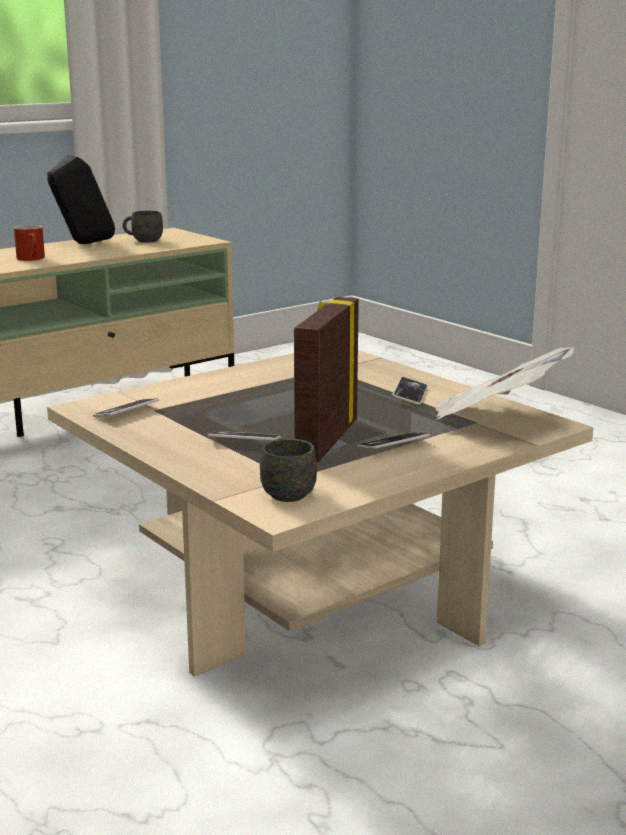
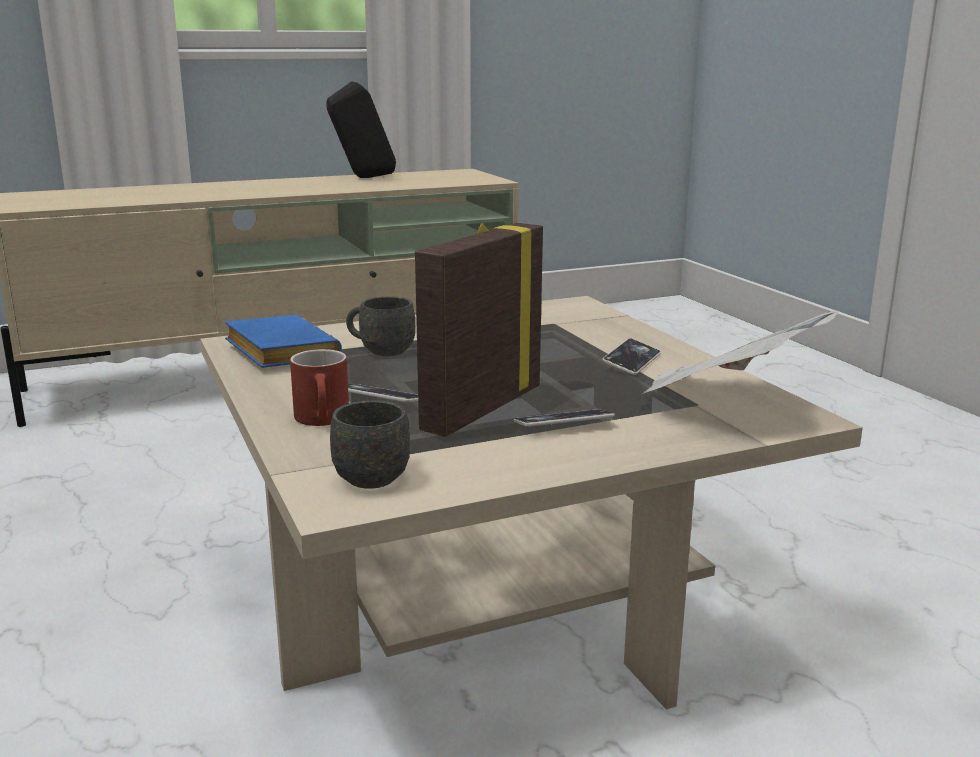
camera: 15 degrees right, 0 degrees up
red mug [14,225,45,261] -> red mug moved to [290,349,349,426]
phone [93,398,159,417] -> blue book [225,315,342,368]
grey mug [123,211,163,243] -> grey mug moved to [346,296,415,356]

